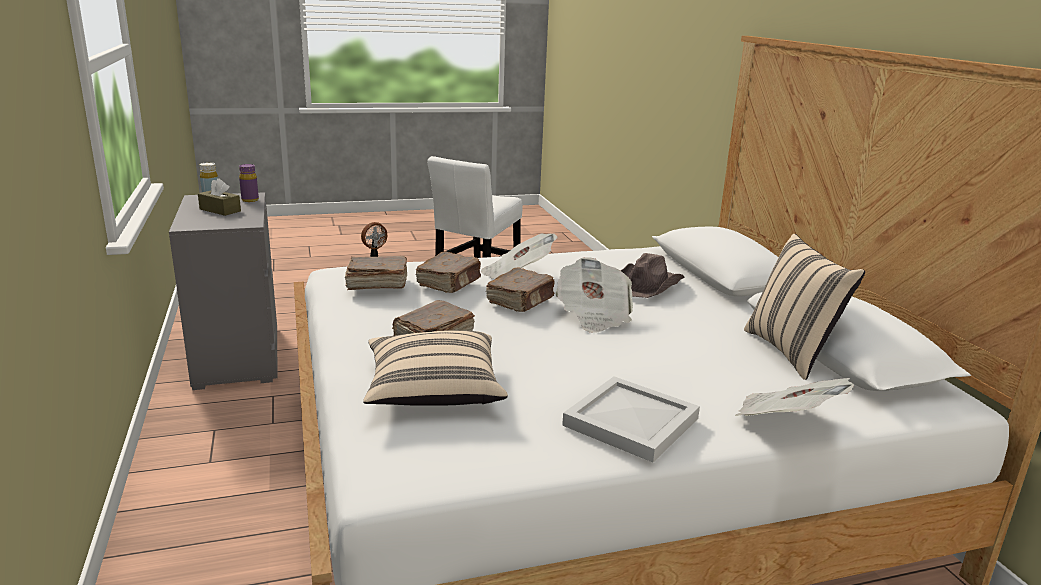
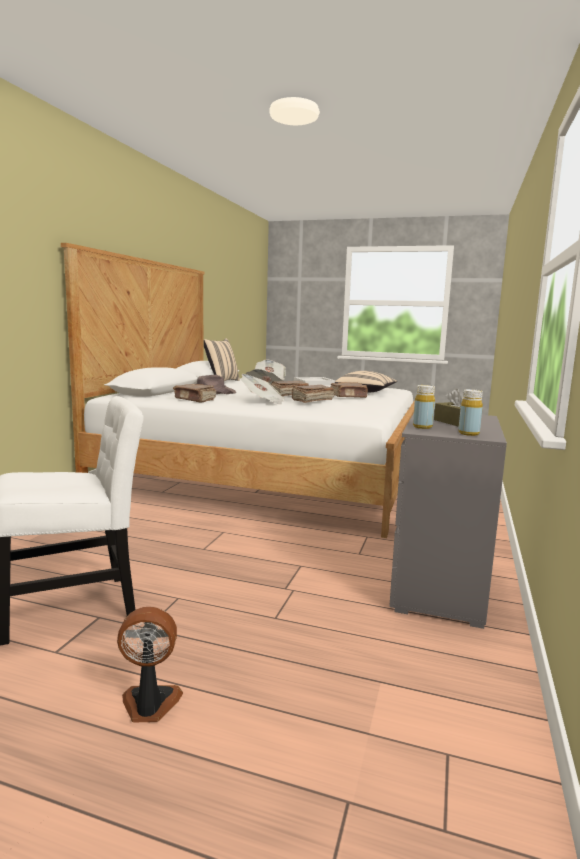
camera: 145 degrees left, 10 degrees down
purple bottle [239,164,259,202] -> yellow bottle [413,385,435,429]
brown book [345,256,407,290] -> brown book moved to [173,384,216,403]

